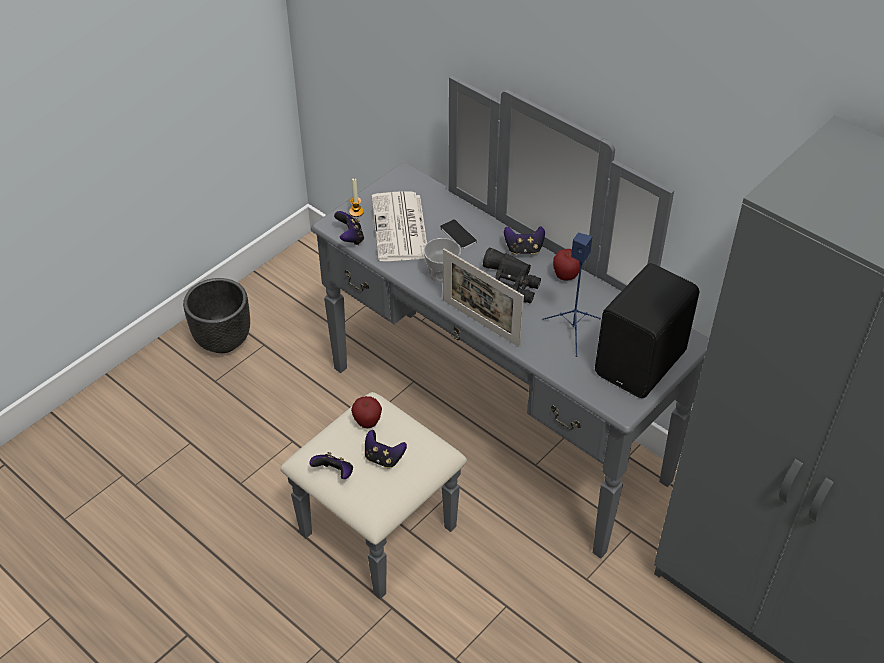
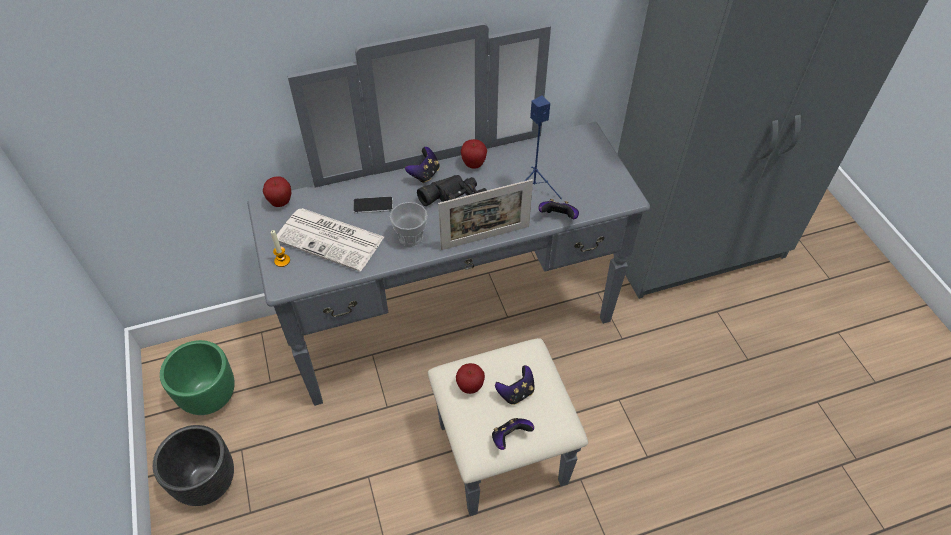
camera: 60 degrees left, 5 degrees up
game controller [334,211,364,245] -> game controller moved to [538,199,579,219]
black speaker [595,263,699,398] -> none
none -> green planter [160,340,235,415]
none -> apple [263,176,292,207]

